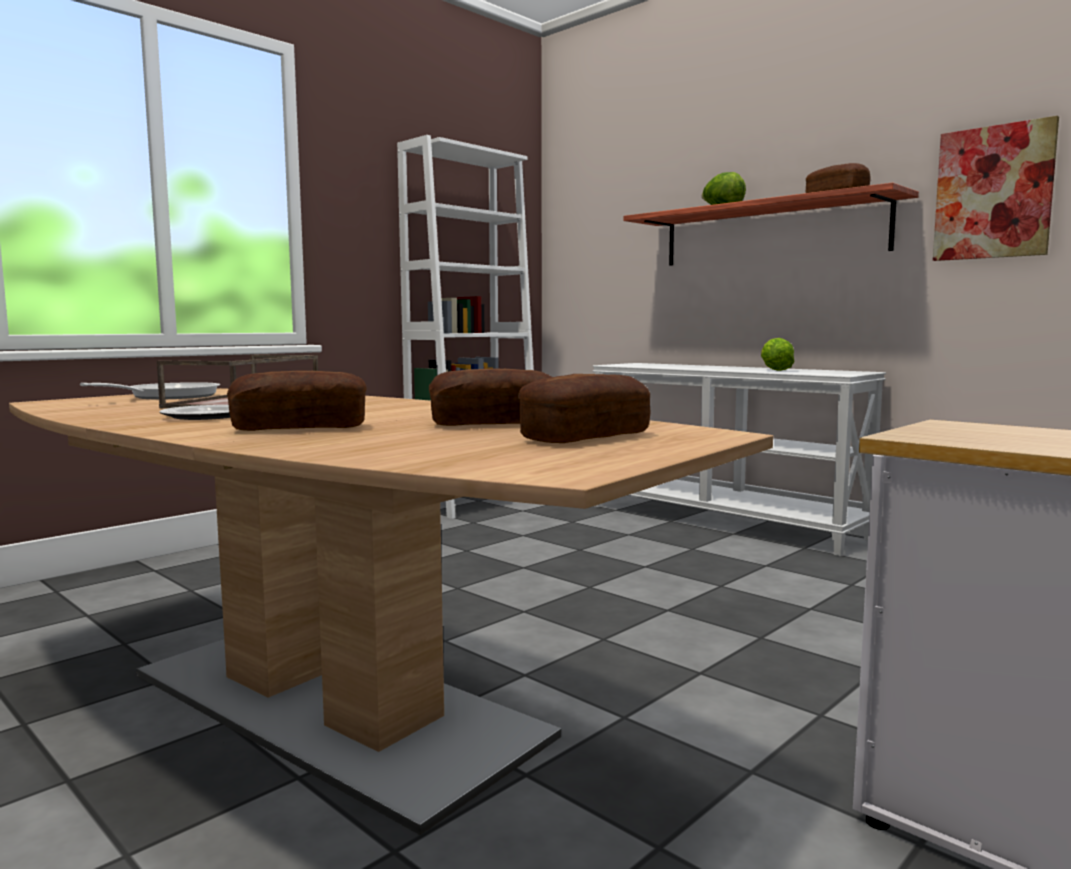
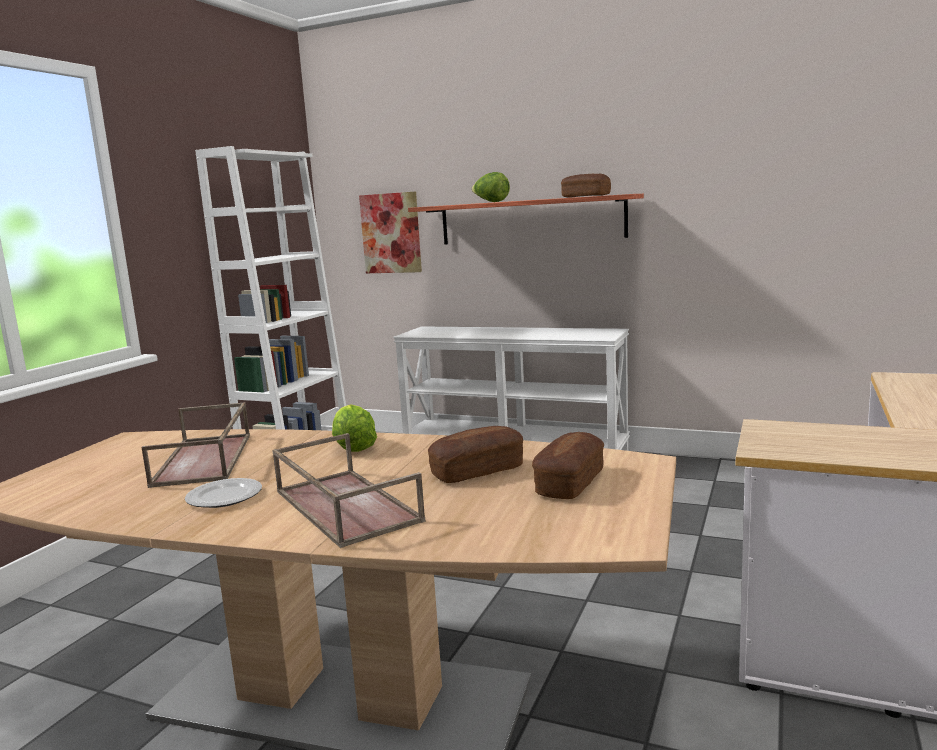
camera: 20 degrees left, 5 degrees up
frying pan [80,382,220,399] -> none
bread [227,370,367,431] -> brown tray [272,433,426,548]
lettuce [761,338,794,371] -> lettuce moved to [332,404,377,452]
picture [933,116,1059,261] -> picture moved to [359,192,422,273]

